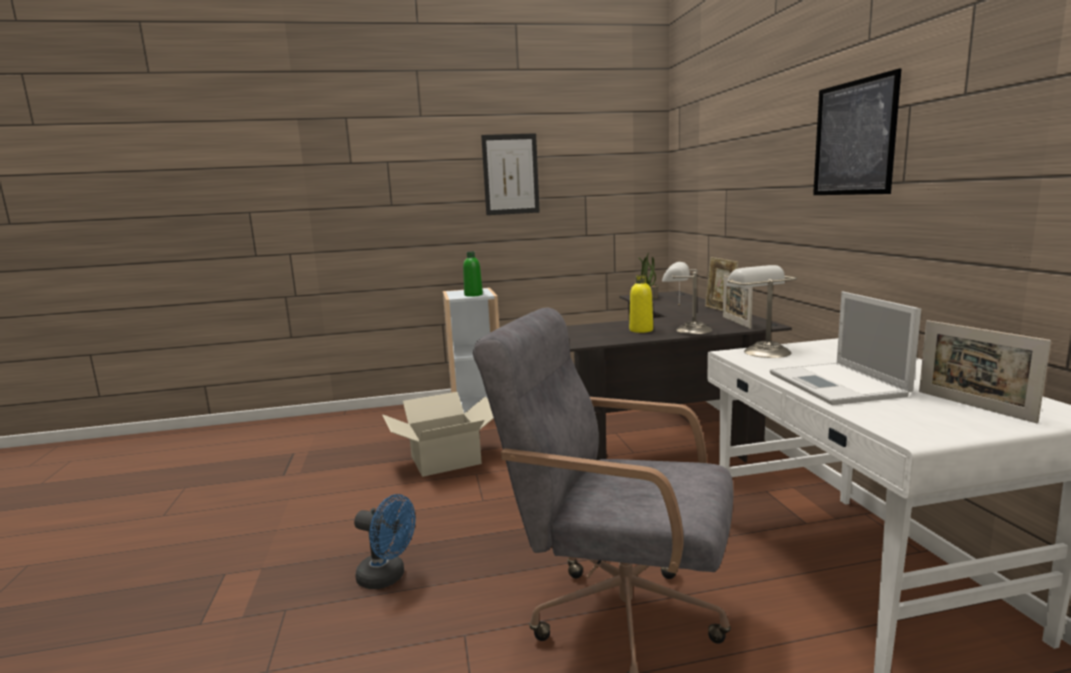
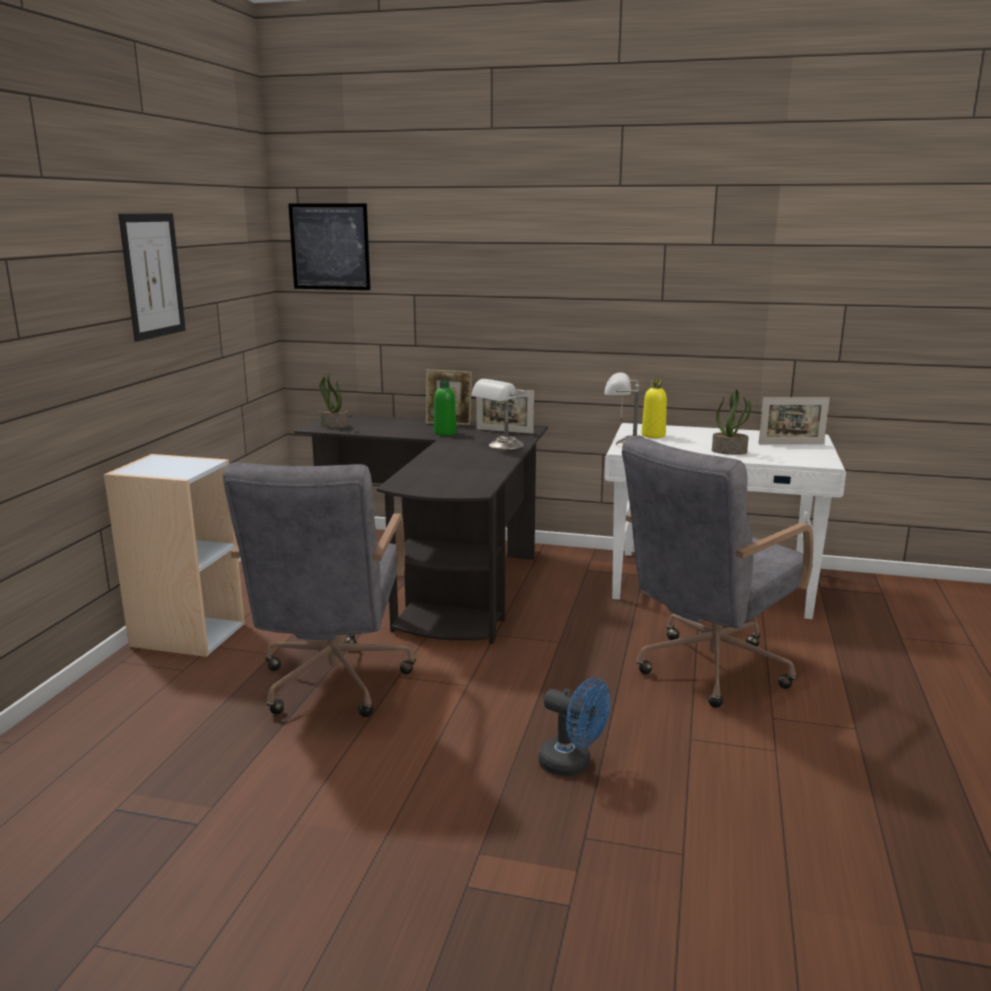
camera: 65 degrees left, 5 degrees up
blue fan [354,494,416,589] -> blue fan turned 75 degrees clockwise [538,678,610,777]
cardboard box [382,392,494,477] -> grey office chair [223,463,416,717]
green bottle [463,252,483,297] -> green bottle moved to [434,380,457,436]
yellow bottle [629,275,653,333] -> yellow bottle moved to [641,380,667,438]
laptop [770,291,921,405] -> potted plant [712,389,751,455]
picture [813,69,901,195] -> picture moved to [288,203,371,290]

